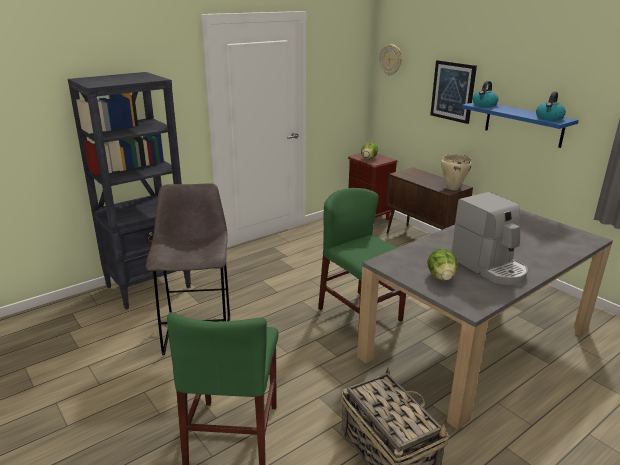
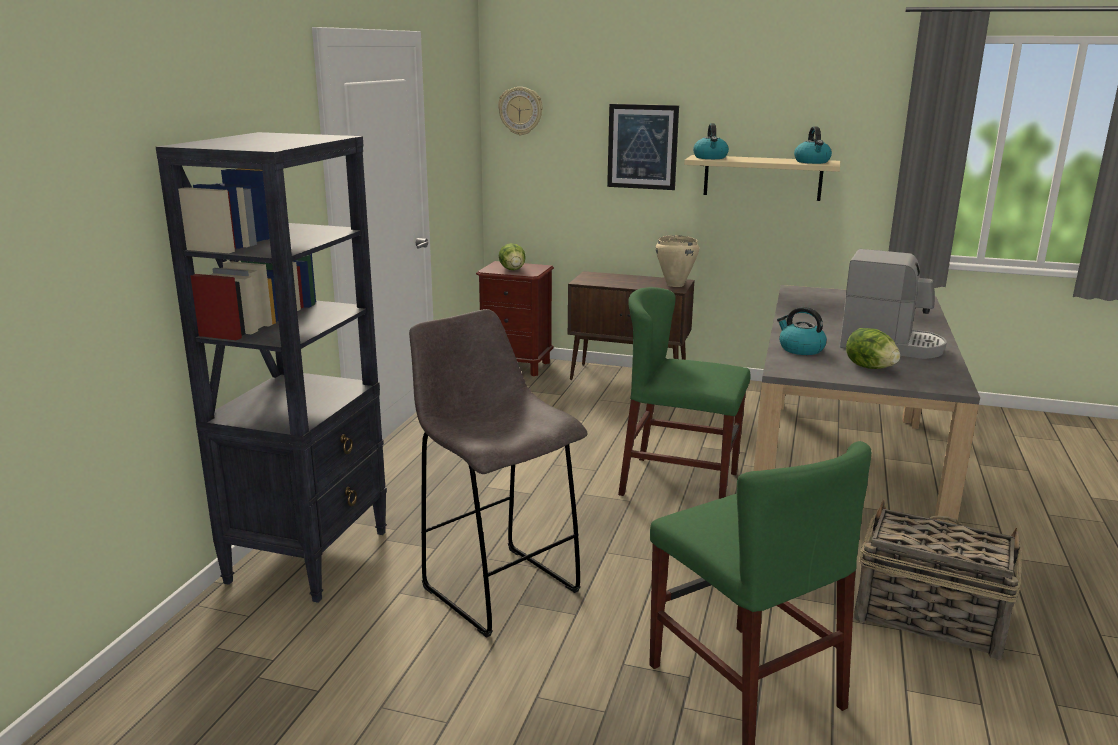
camera: 35 degrees left, 5 degrees down
blue shelf [462,103,579,148] -> beige shelf [684,155,840,201]
none -> kettle [777,307,827,355]

